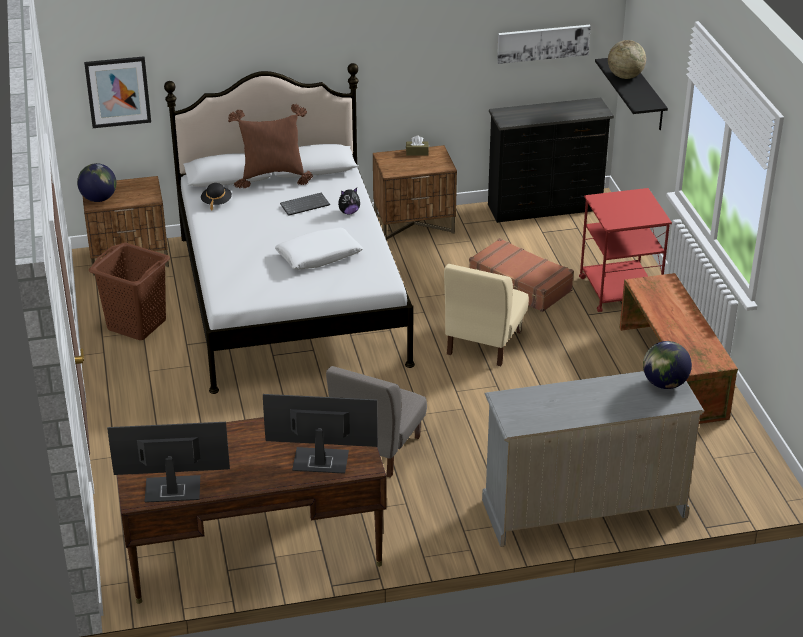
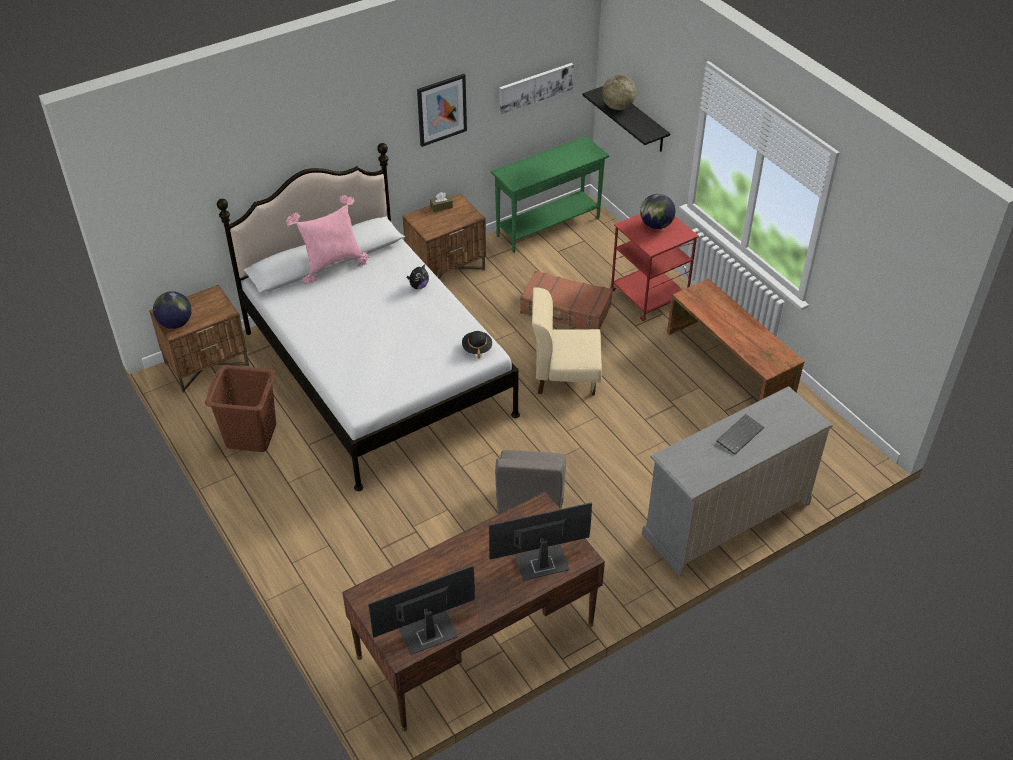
camera: 20 degrees left, 10 degrees up
picture [84,56,151,128] -> picture moved to [417,74,467,147]
black hat [201,183,232,211] -> black hat moved to [462,331,492,359]
brown pillow [228,104,313,189] -> pink pillow [286,194,370,284]
white pillow [275,228,363,270] -> none
keyboard [280,193,330,216] -> keyboard moved to [716,414,764,455]
beige chair [444,264,529,366] -> beige chair turned 90 degrees clockwise [532,287,602,395]
black dresser [488,97,614,223] -> green console table [491,136,610,253]
globe [643,341,692,389] -> globe moved to [640,194,675,229]

